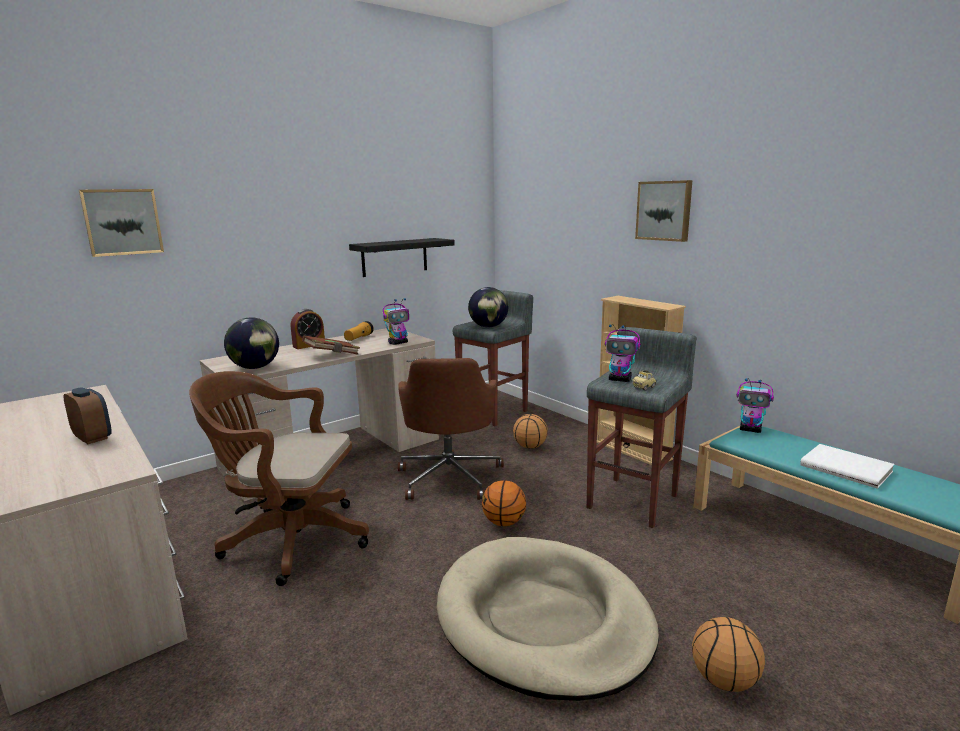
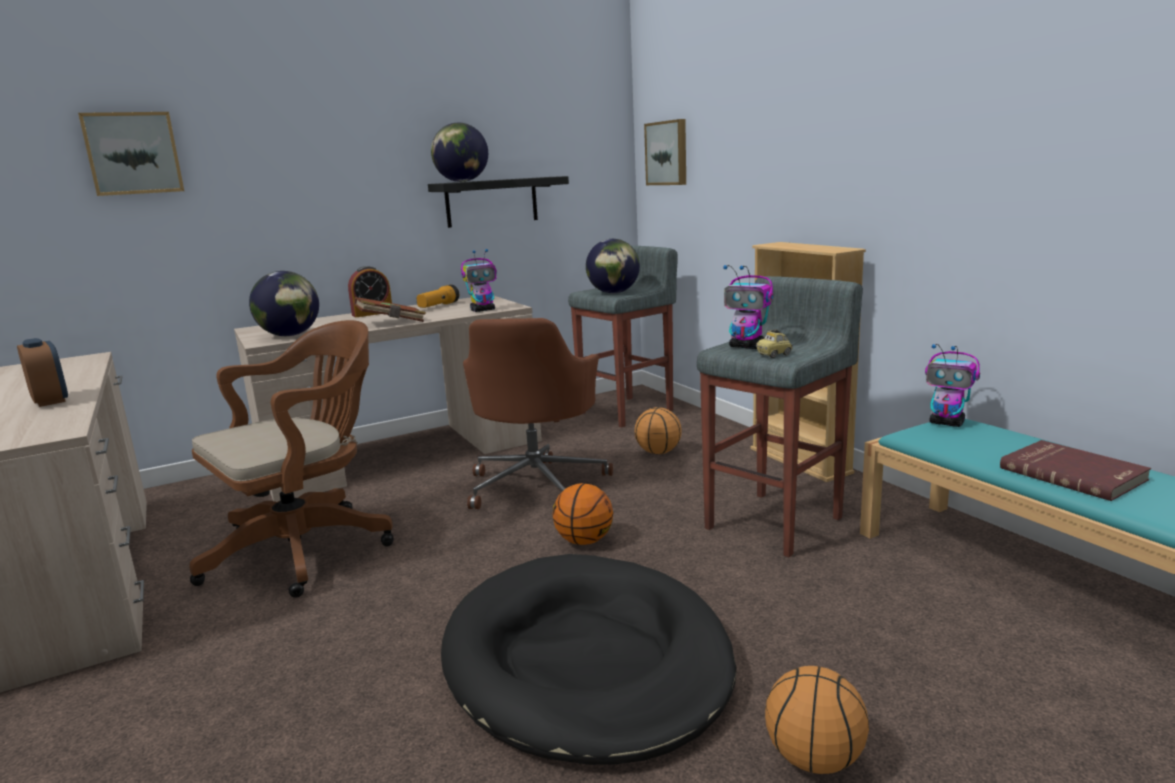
camera: 10 degrees right, 0 degrees up
brown office chair [189,371,369,586] -> brown office chair turned 120 degrees clockwise [189,320,394,598]
beige dog bed [437,537,659,701] -> black dog bed [441,554,737,765]
picture [635,180,692,242] -> picture moved to [644,119,686,185]
white book [800,444,895,489] -> red book [1000,440,1151,501]
none -> globe [431,123,488,182]

